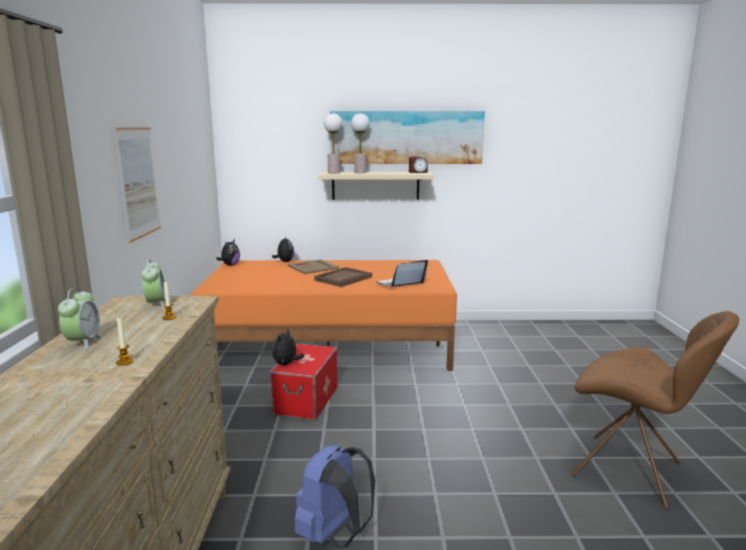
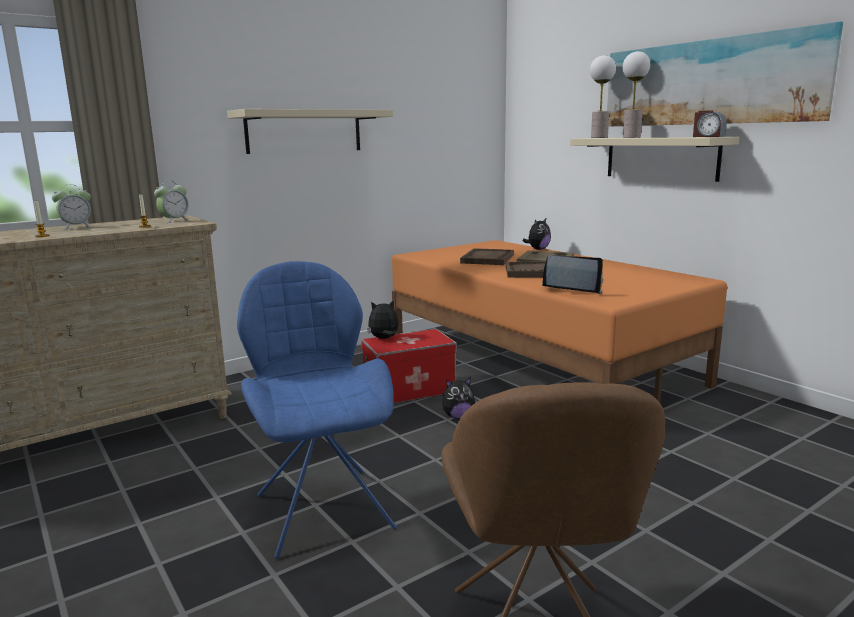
camera: 55 degrees right, 0 degrees up
picture [114,127,161,243] -> beige shelf [227,109,393,154]
plush toy [216,239,240,266] -> plush toy moved to [442,377,475,419]
blue backpack [295,445,375,548] -> none
none -> blue chair [237,261,397,559]
none -> brown tray [460,248,514,265]

